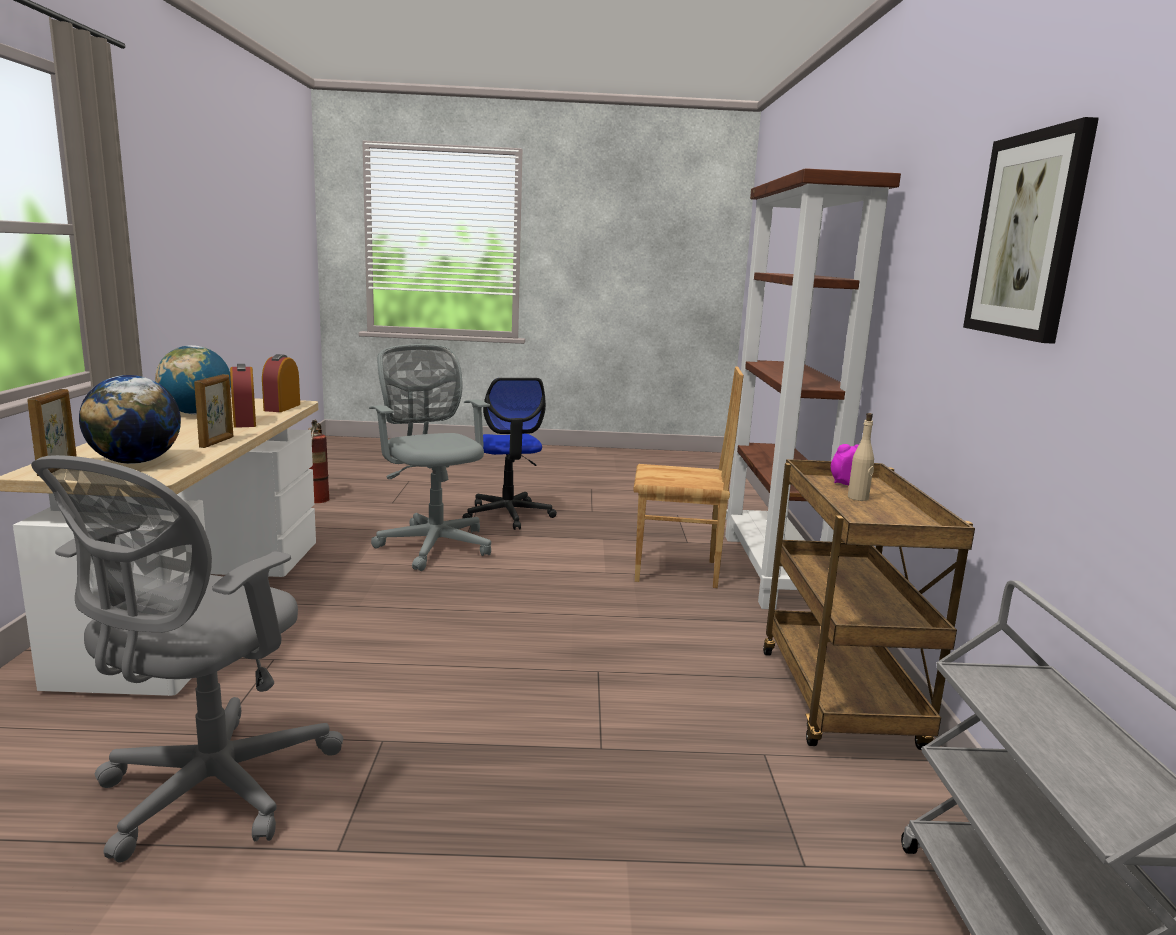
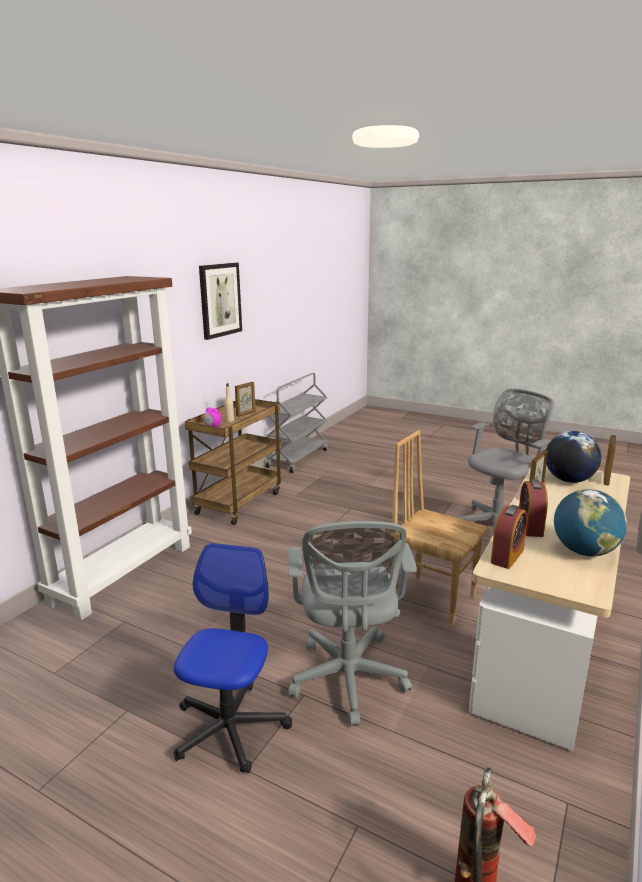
camera: 150 degrees left, 5 degrees up
brown chair [633,366,744,588] -> brown chair moved to [392,430,488,626]
none -> picture frame [235,382,256,417]

